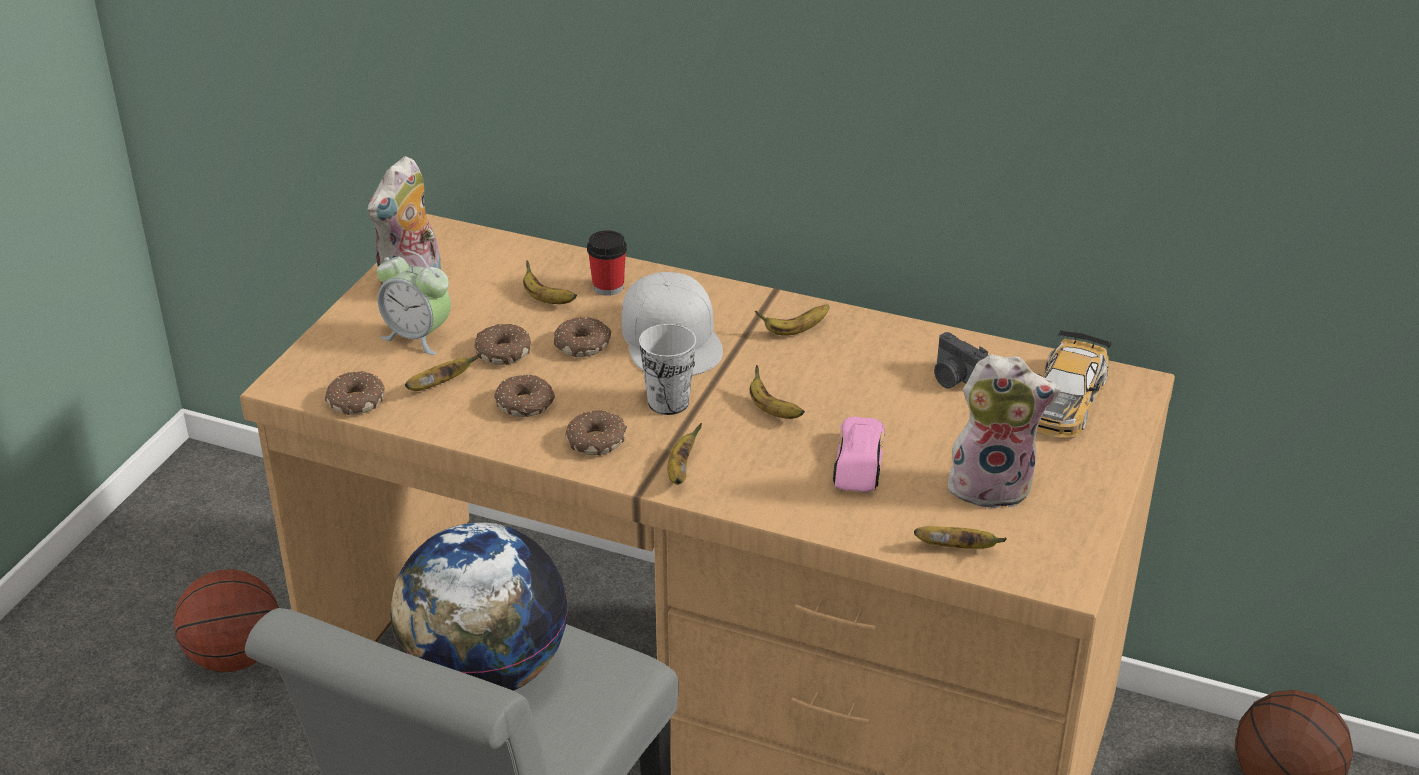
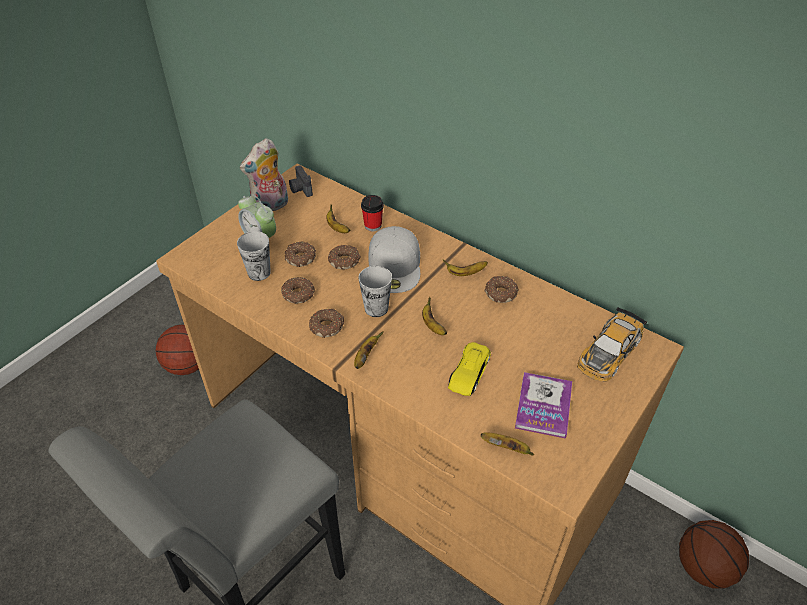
camera: 15 degrees right, 10 degrees up
donut [325,371,385,415] -> donut moved to [484,276,519,303]
globe [390,522,568,691] -> none
banana [405,354,480,391] -> cup [237,231,271,281]
pink toy car [833,416,885,492] -> yellow toy car [448,342,491,396]
camera [934,332,988,389] -> camera moved to [289,165,313,197]
plush toy [948,354,1060,509] -> book [515,372,572,439]

